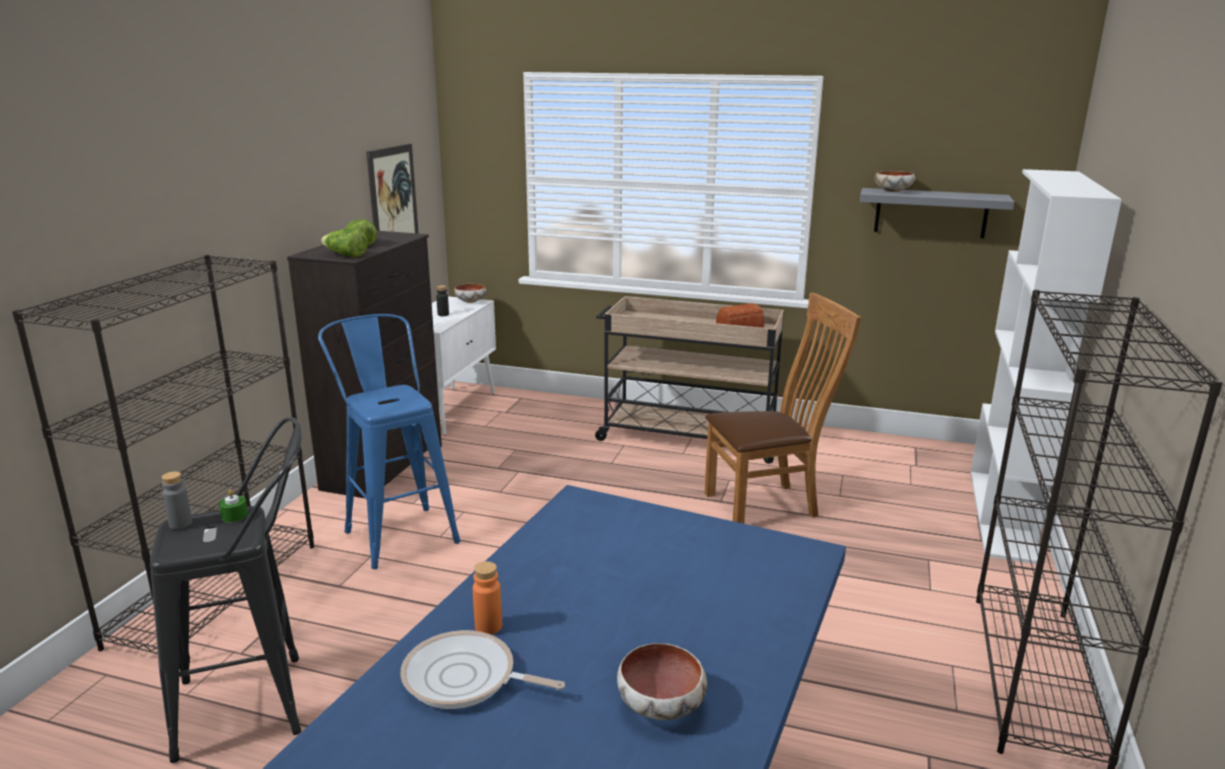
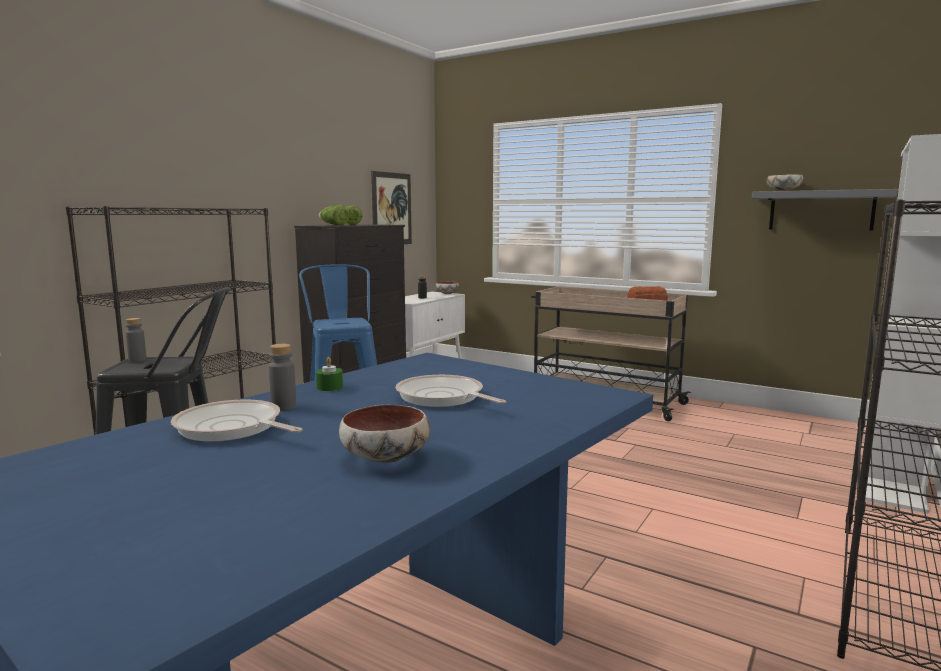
camera: 15 degrees right, 10 degrees down
green candle [219,489,248,522] -> green candle moved to [316,357,343,391]
orange bottle [473,561,502,635] -> grey bottle [269,344,296,410]
brown chair [705,293,861,524] -> none
none -> frying pan [396,375,506,407]

